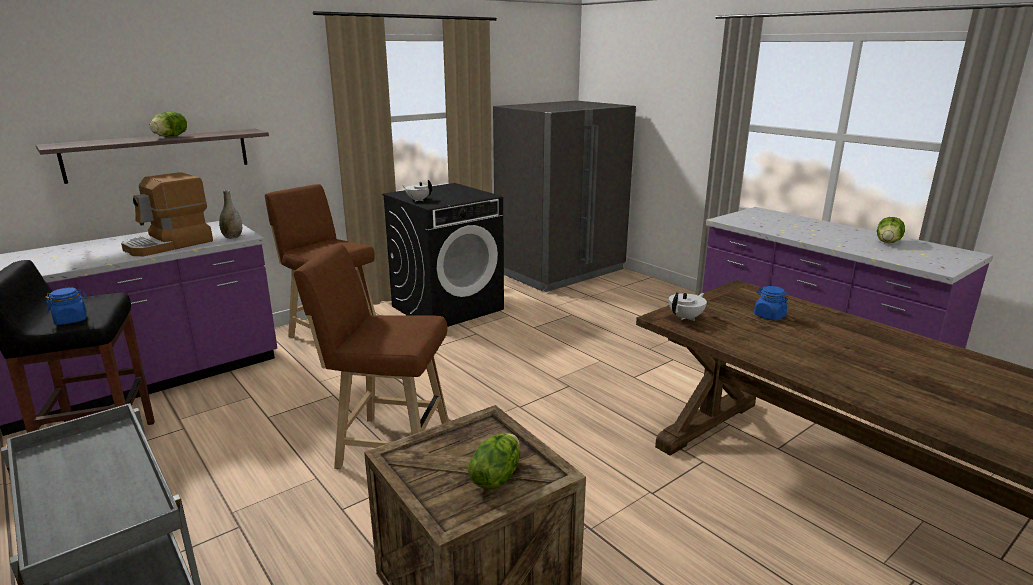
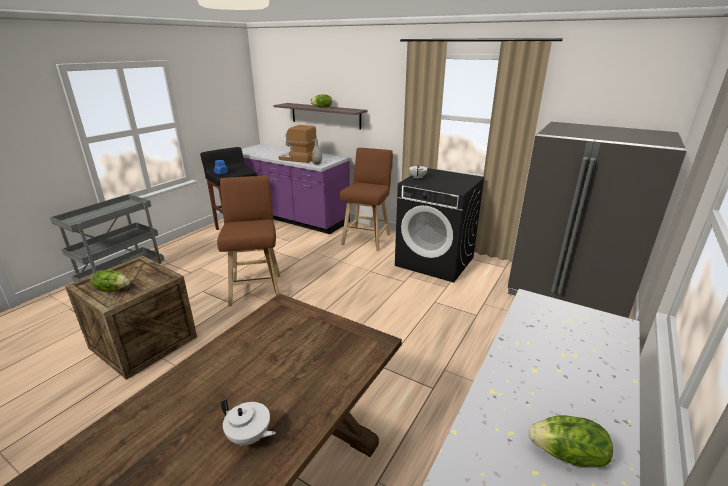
camera: 70 degrees right, 5 degrees up
white teapot [669,292,707,321] -> white teapot moved to [221,398,276,446]
blue jar [754,286,788,320] -> none

